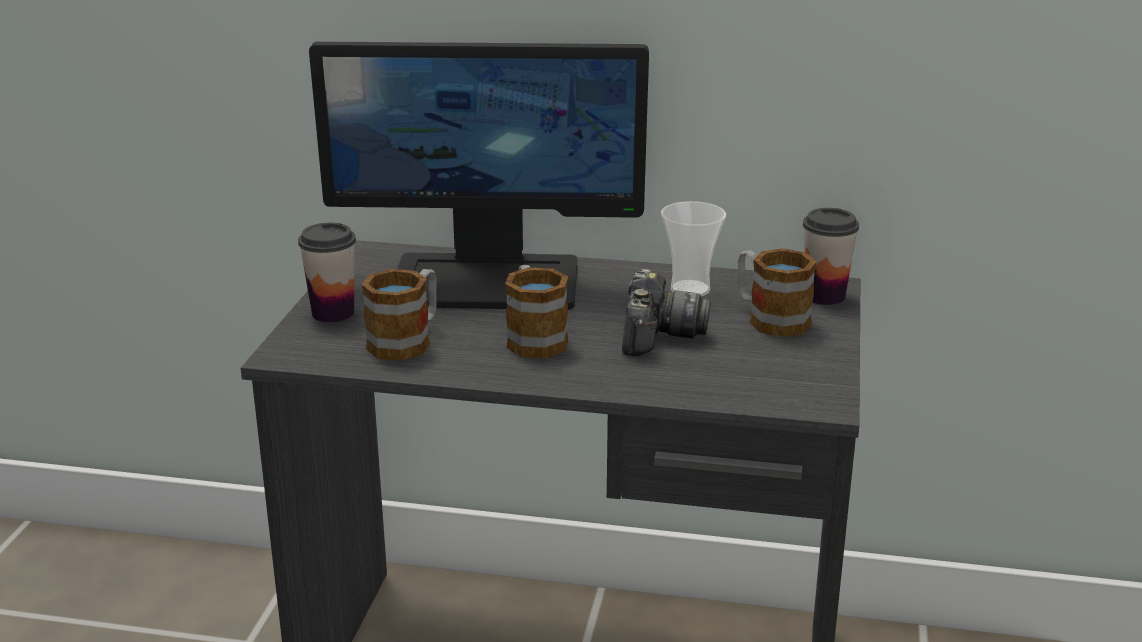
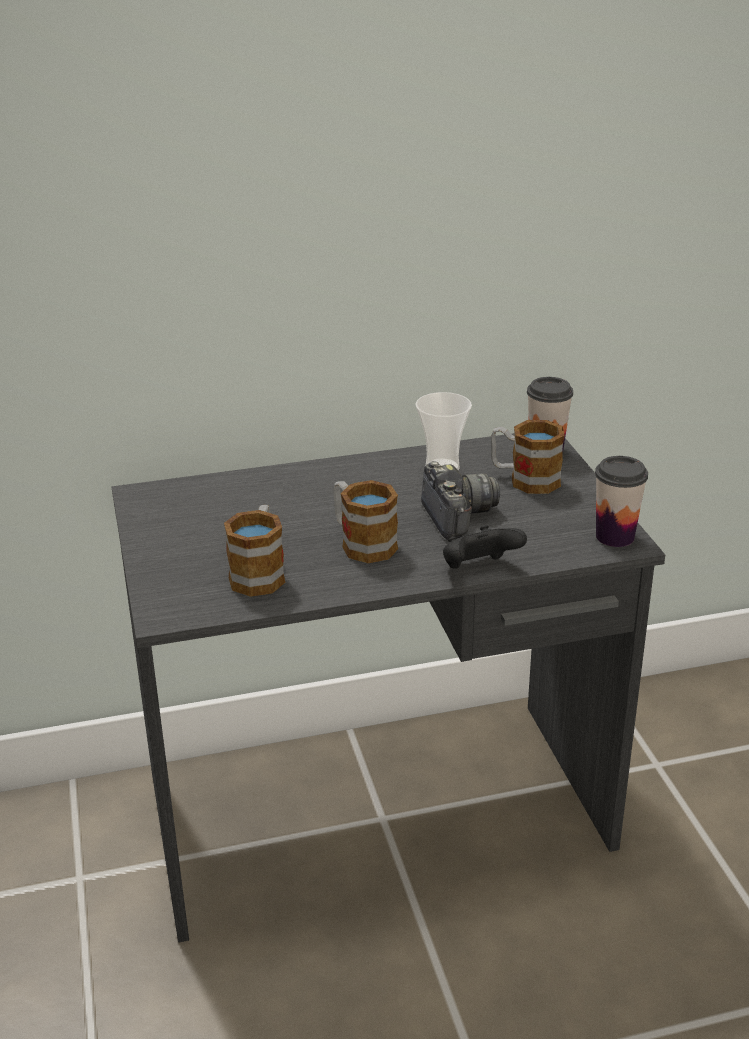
camera: 25 degrees left, 5 degrees up
cup [298,223,356,323] -> cup moved to [595,456,648,547]
monitor [309,41,649,310] -> none
none -> black game controller [443,525,527,569]

